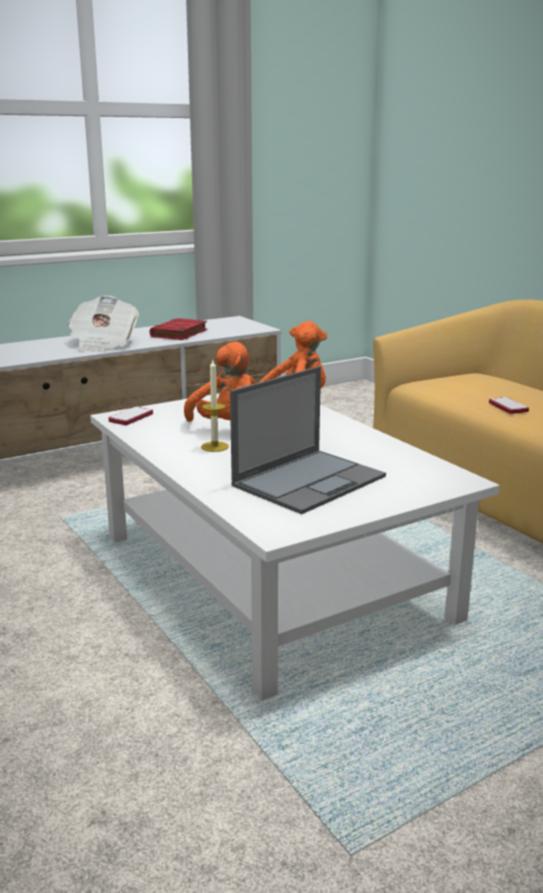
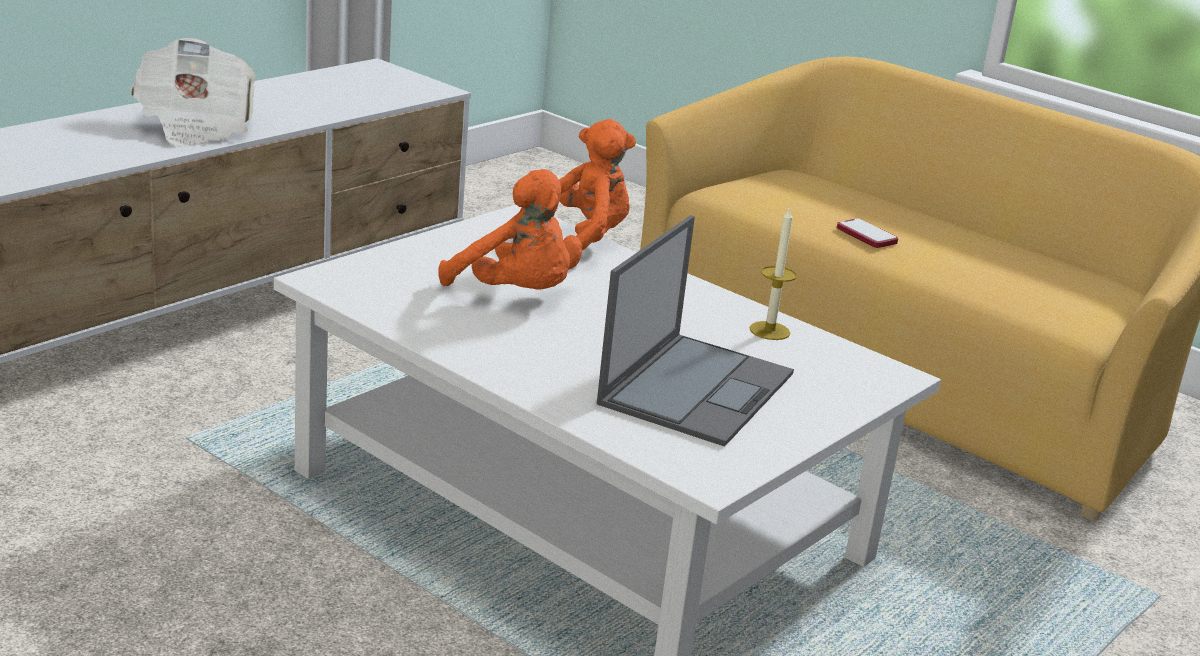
camera: 20 degrees left, 5 degrees up
phone [109,406,153,425] -> none
red book [149,318,207,340] -> none
candle [201,360,229,452] -> candle moved to [749,207,797,340]

